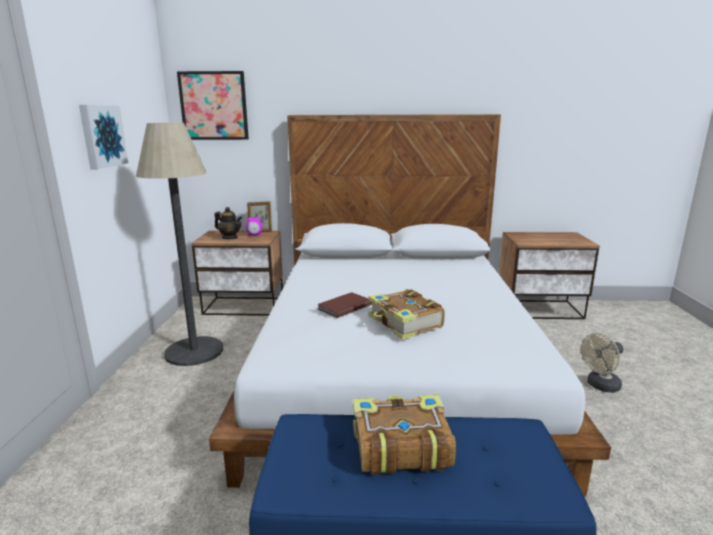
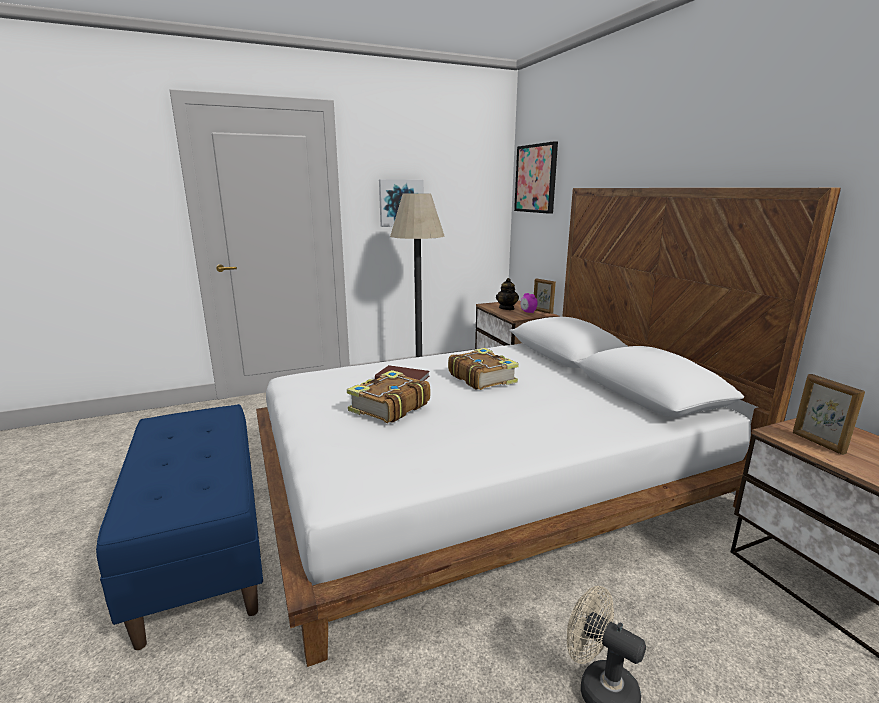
camera: 65 degrees right, 0 degrees up
book [353,395,456,475] -> book moved to [448,348,519,390]
none -> picture frame [793,374,865,455]

